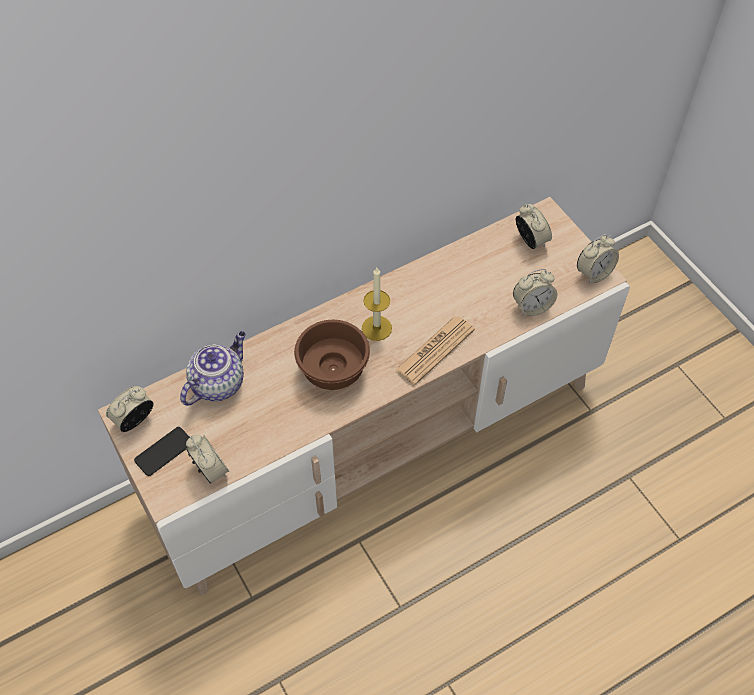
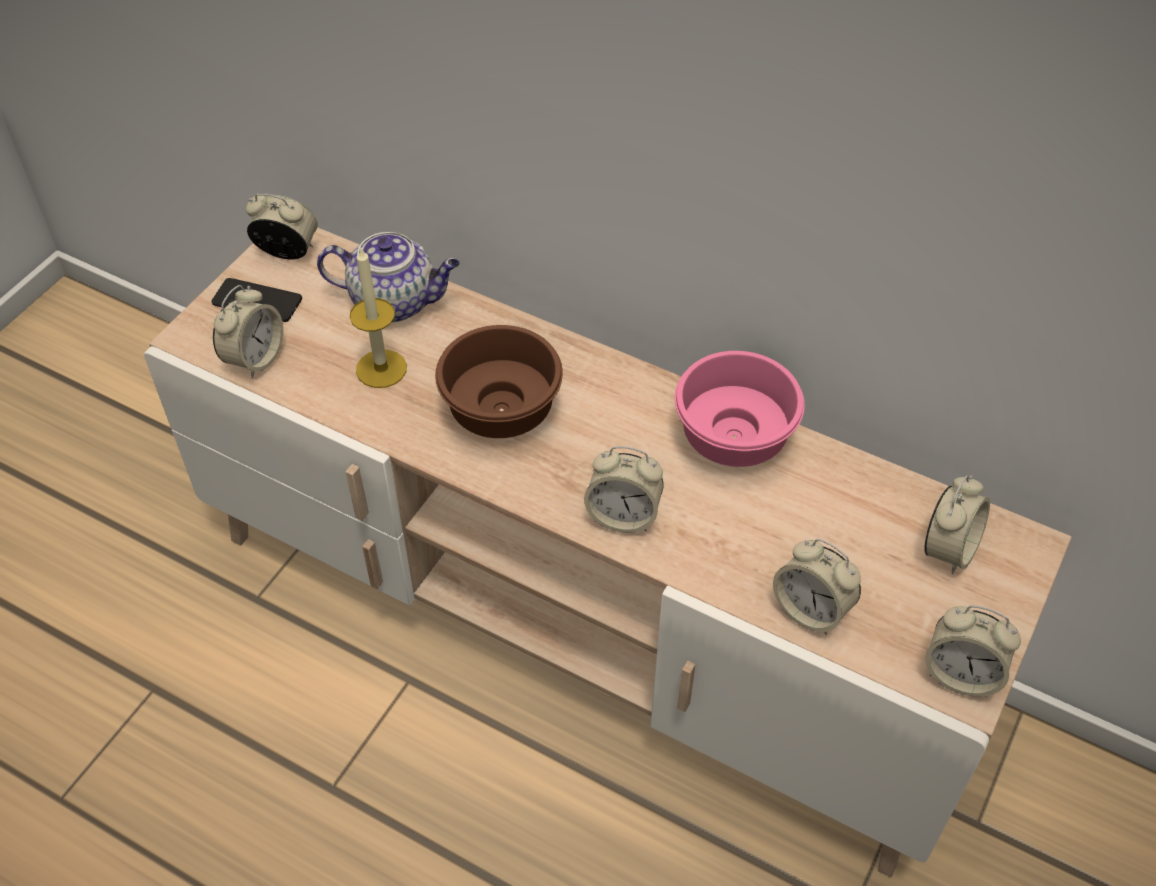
camera: 60 degrees right, 5 degrees down
candle [362,268,392,341] -> candle moved to [349,246,407,388]
newspaper [396,316,475,385] -> alarm clock [584,446,664,533]
none -> pink bowl [675,351,805,467]

